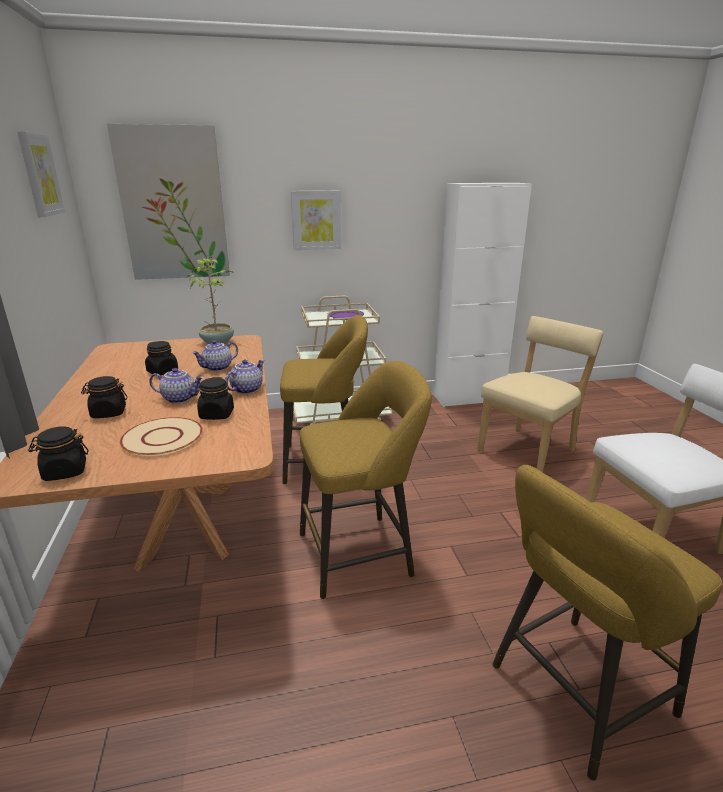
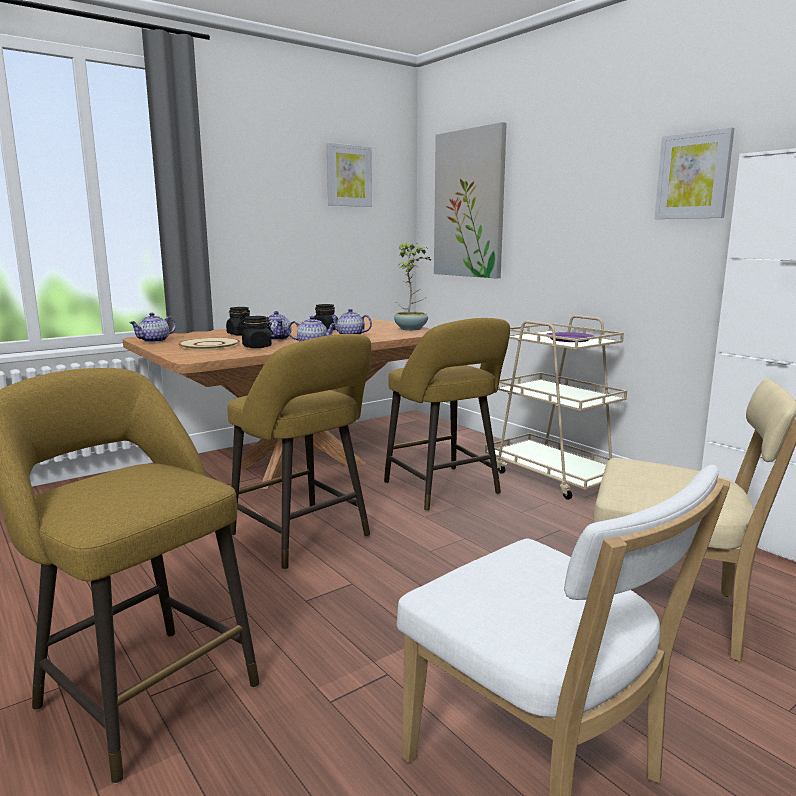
camera: 65 degrees right, 10 degrees down
black jar [28,426,88,481] -> teapot [129,313,176,343]
picture [291,191,341,250] -> picture moved to [655,127,734,219]

